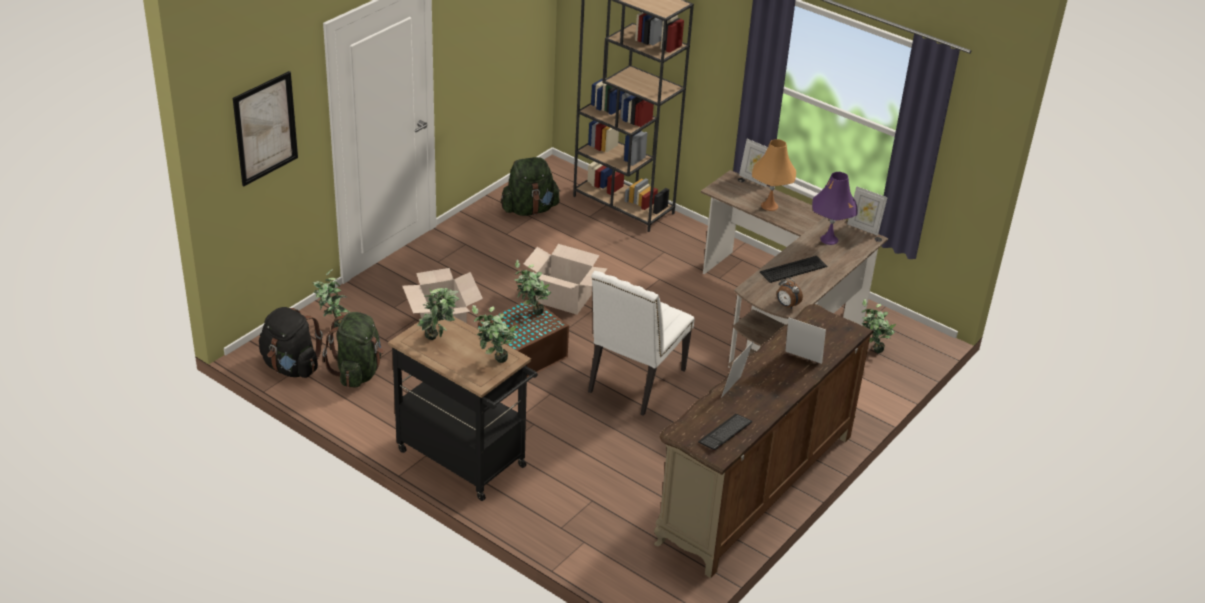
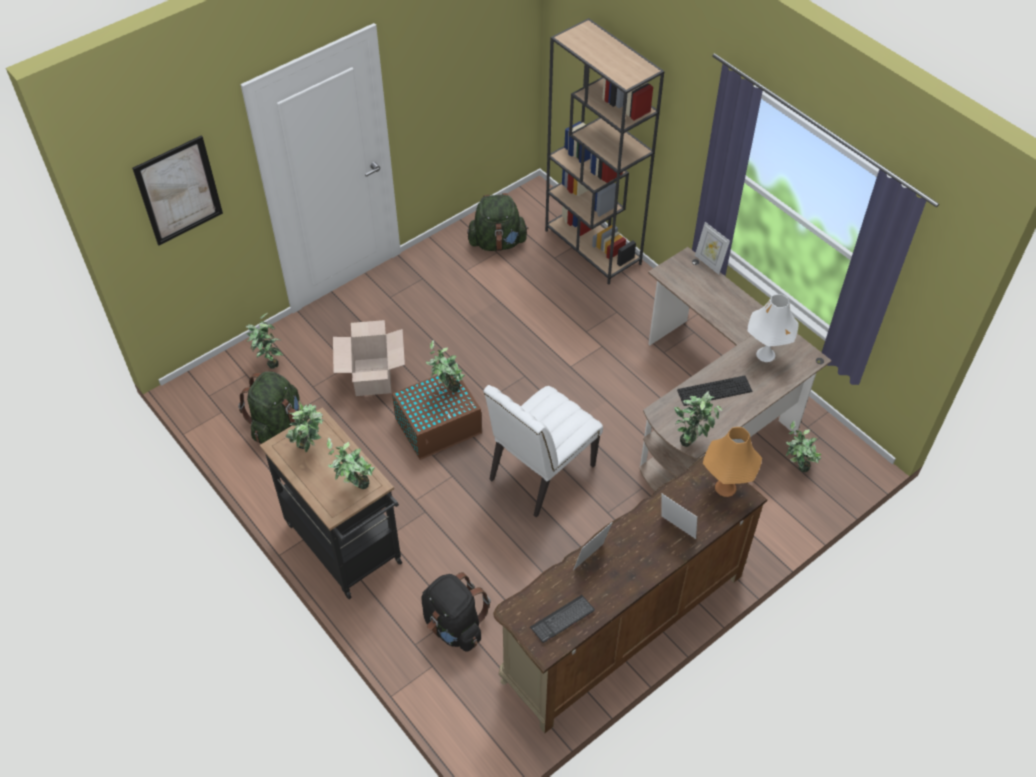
camera: 15 degrees right, 15 degrees up
black backpack [259,307,323,378] -> black backpack moved to [421,572,491,652]
cardboard box [523,244,607,315] -> none
orange table lamp [752,139,796,211] -> orange table lamp moved to [703,427,762,497]
alarm clock [777,277,803,309] -> potted plant [674,391,722,447]
purple table lamp [812,172,858,245] -> white table lamp [748,294,799,362]
picture frame [847,186,888,236] -> none

